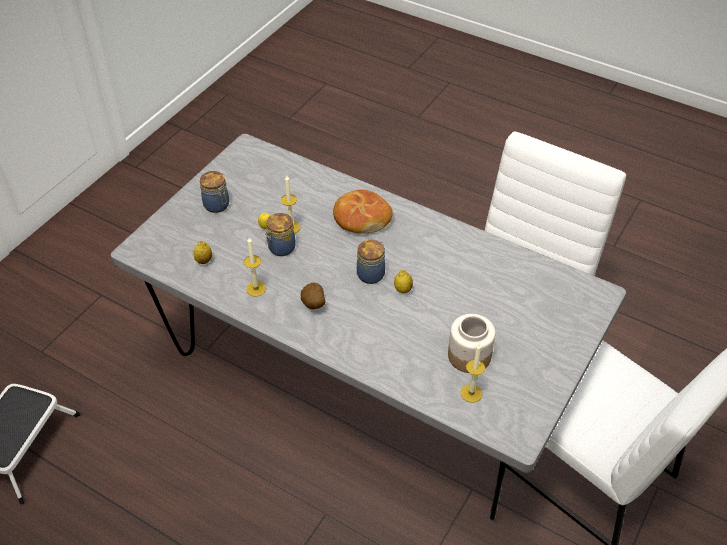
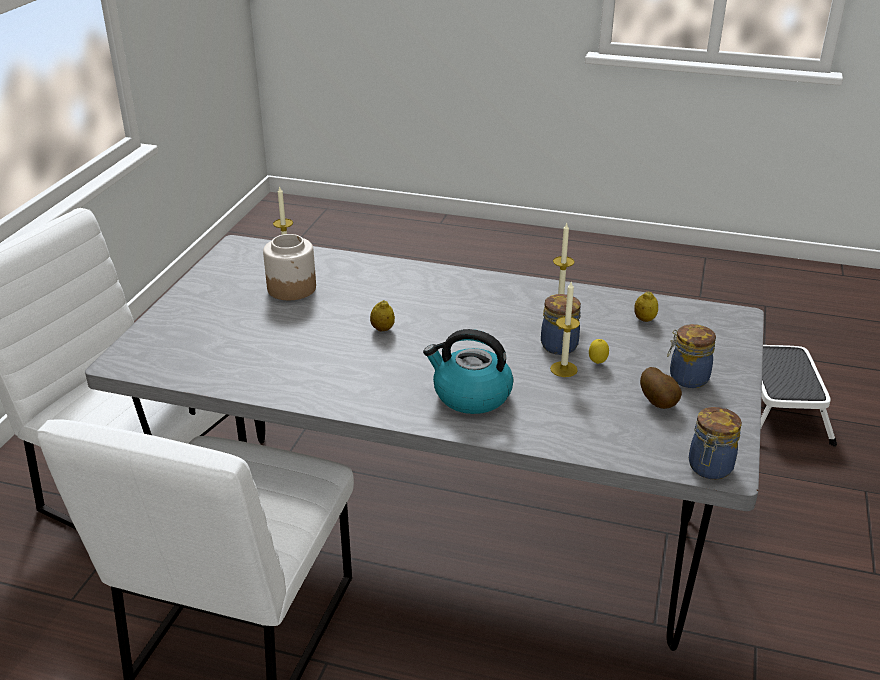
camera: 165 degrees right, 15 degrees down
potato [301,283,325,309] -> potato moved to [640,367,682,409]
bread [333,189,393,234] -> kettle [423,329,514,414]
jar [357,240,385,284] -> jar moved to [689,407,742,479]

